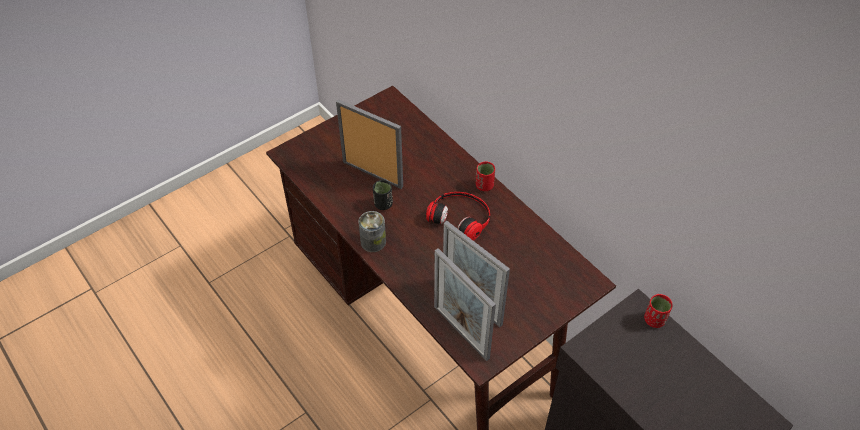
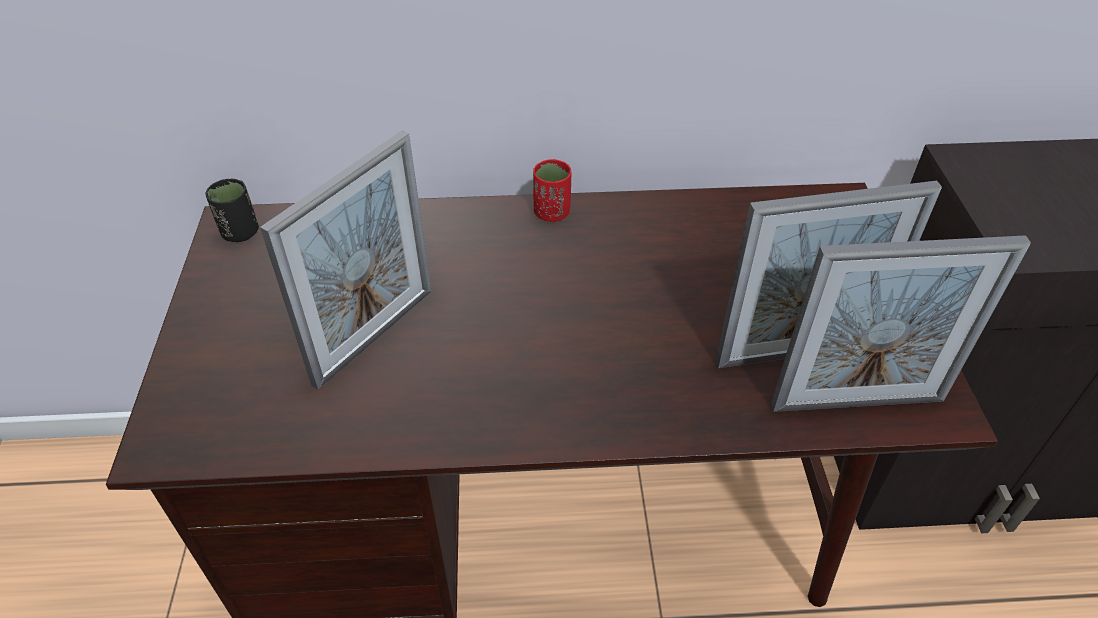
camera: 55 degrees left, 5 degrees down
picture frame [336,99,403,189] -> picture frame turned 150 degrees clockwise [260,131,432,390]
can [358,211,386,252] -> none
black cup [373,180,393,210] -> black cup moved to [205,178,259,242]
headphones [426,192,490,241] -> none
red cup [644,294,673,328] -> none

